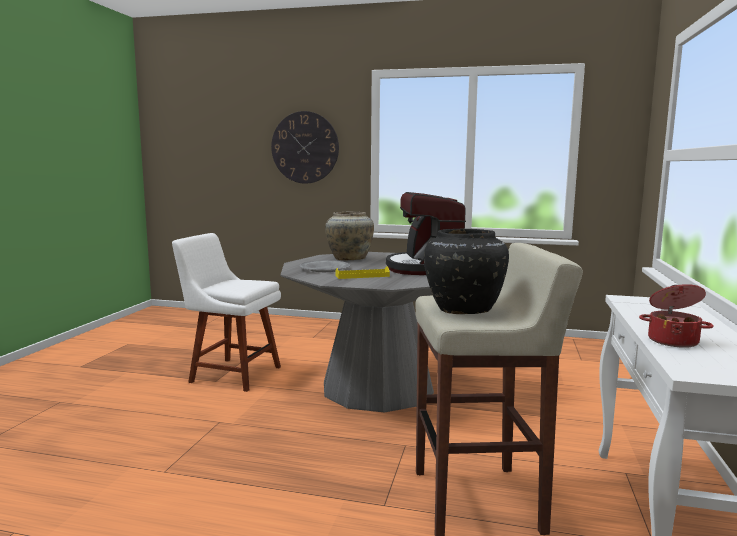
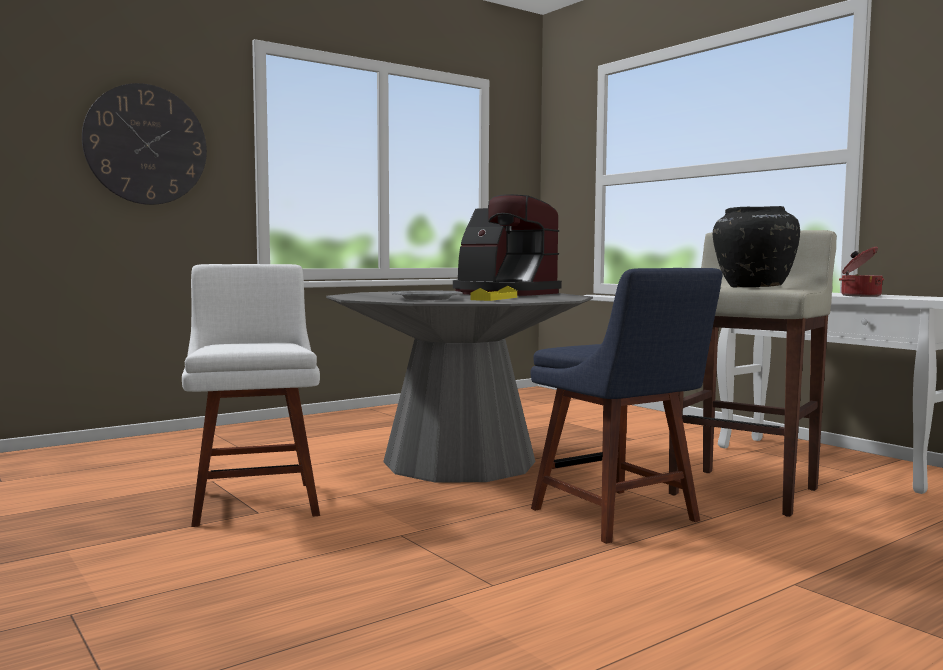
camera: 50 degrees left, 5 degrees down
white chair [172,233,281,392] -> white chair turned 105 degrees clockwise [182,264,320,527]
beige vase [325,212,374,260] -> none
none -> blue chair [530,268,723,544]

